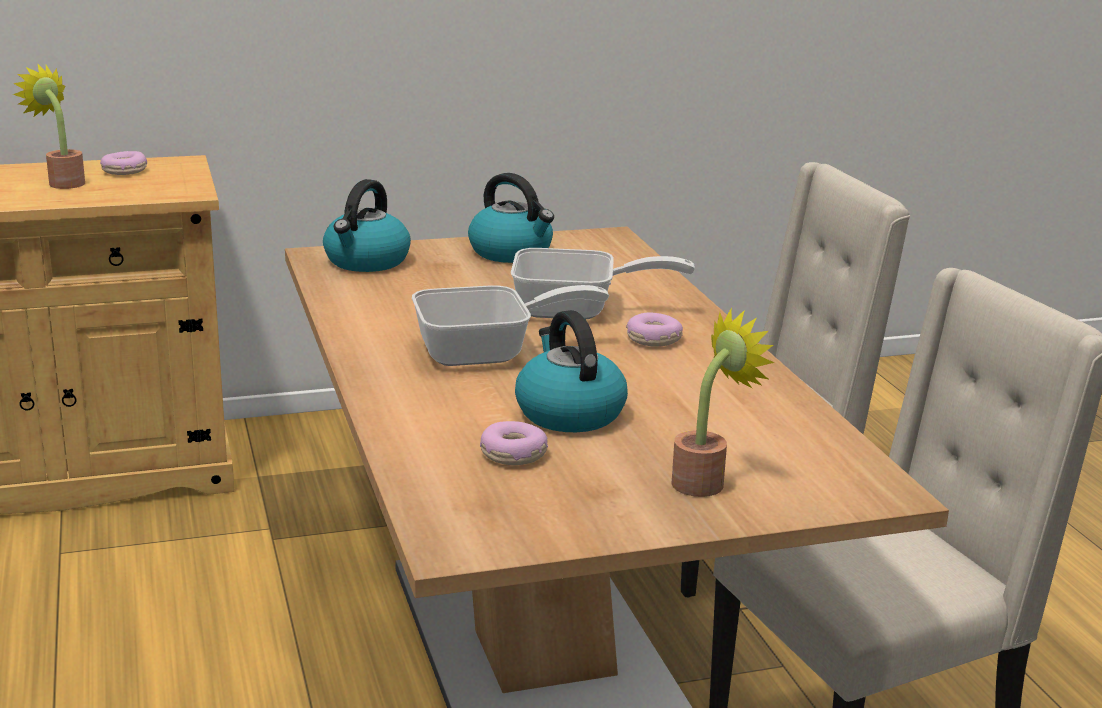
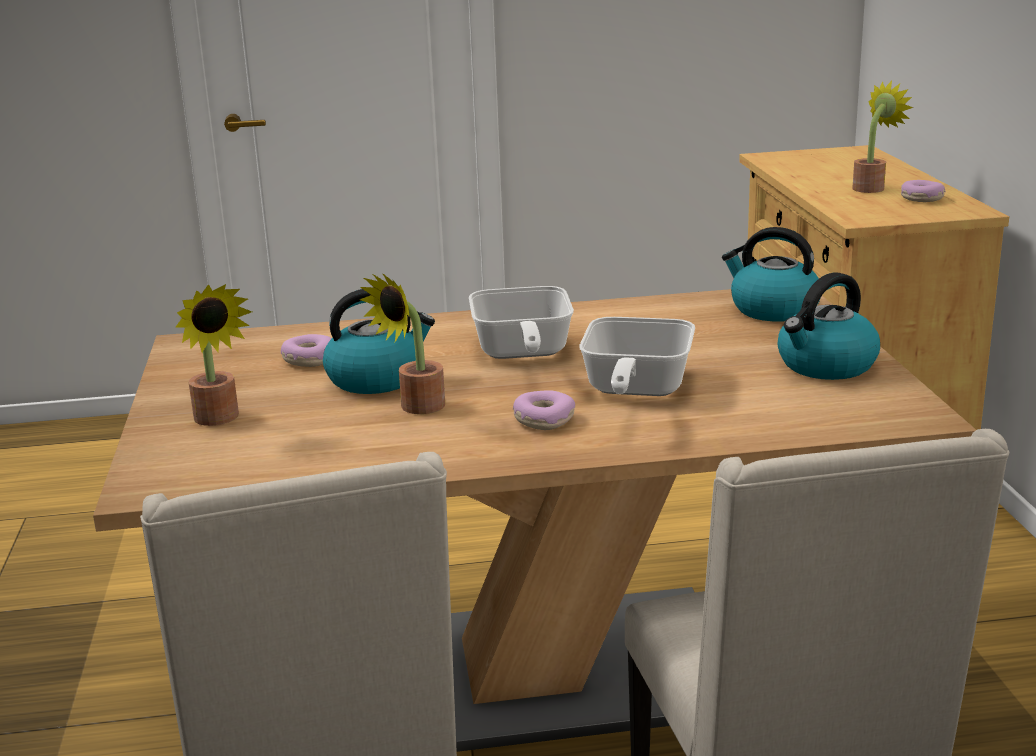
camera: 100 degrees right, 0 degrees up
none -> potted plant [360,273,445,414]

